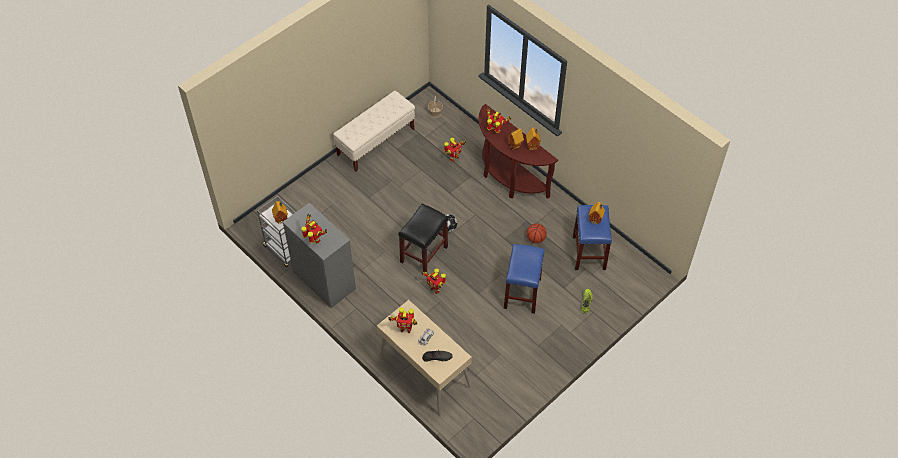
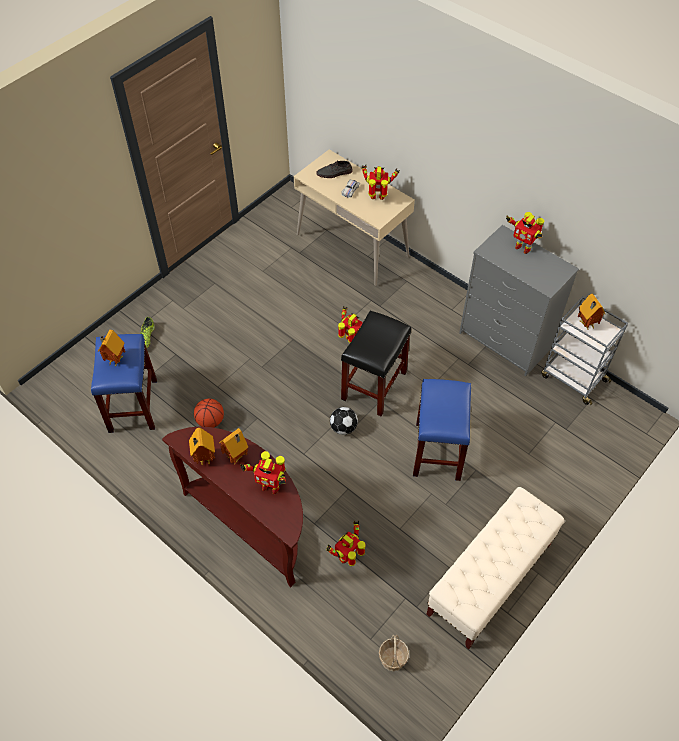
camera: 175 degrees right, 0 degrees up
blue stool [504,244,544,314] -> blue stool moved to [413,379,471,481]

